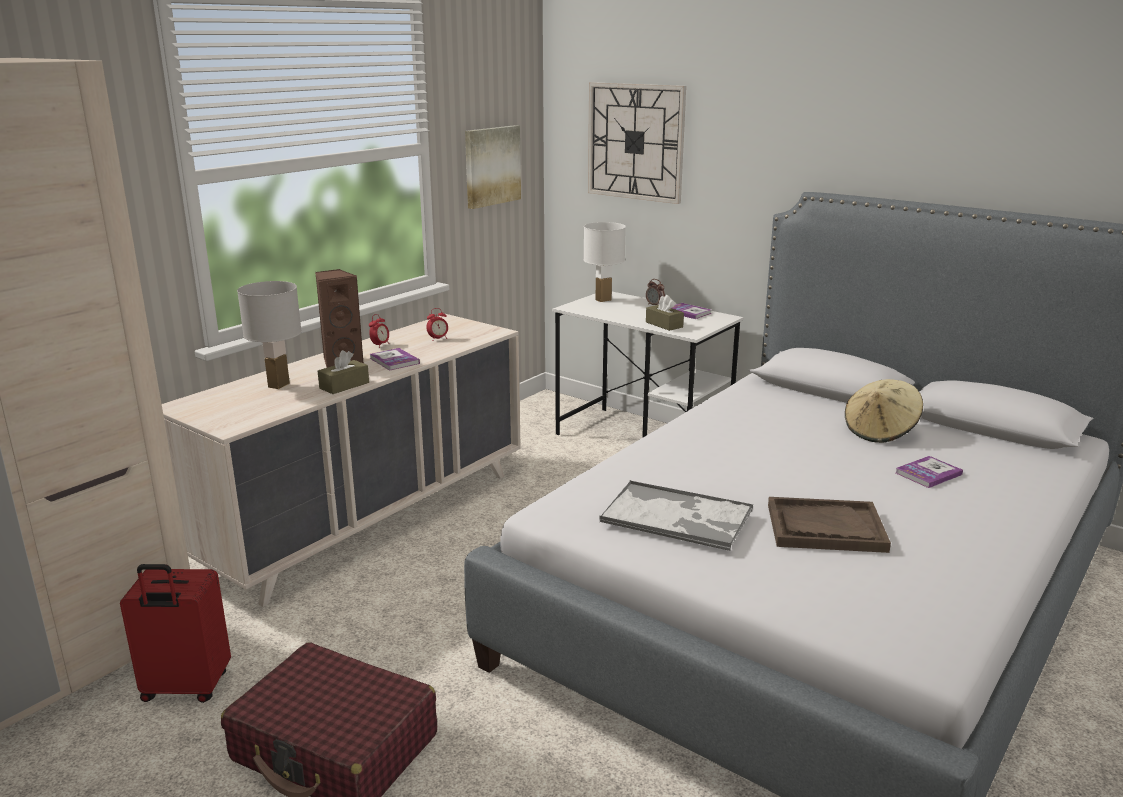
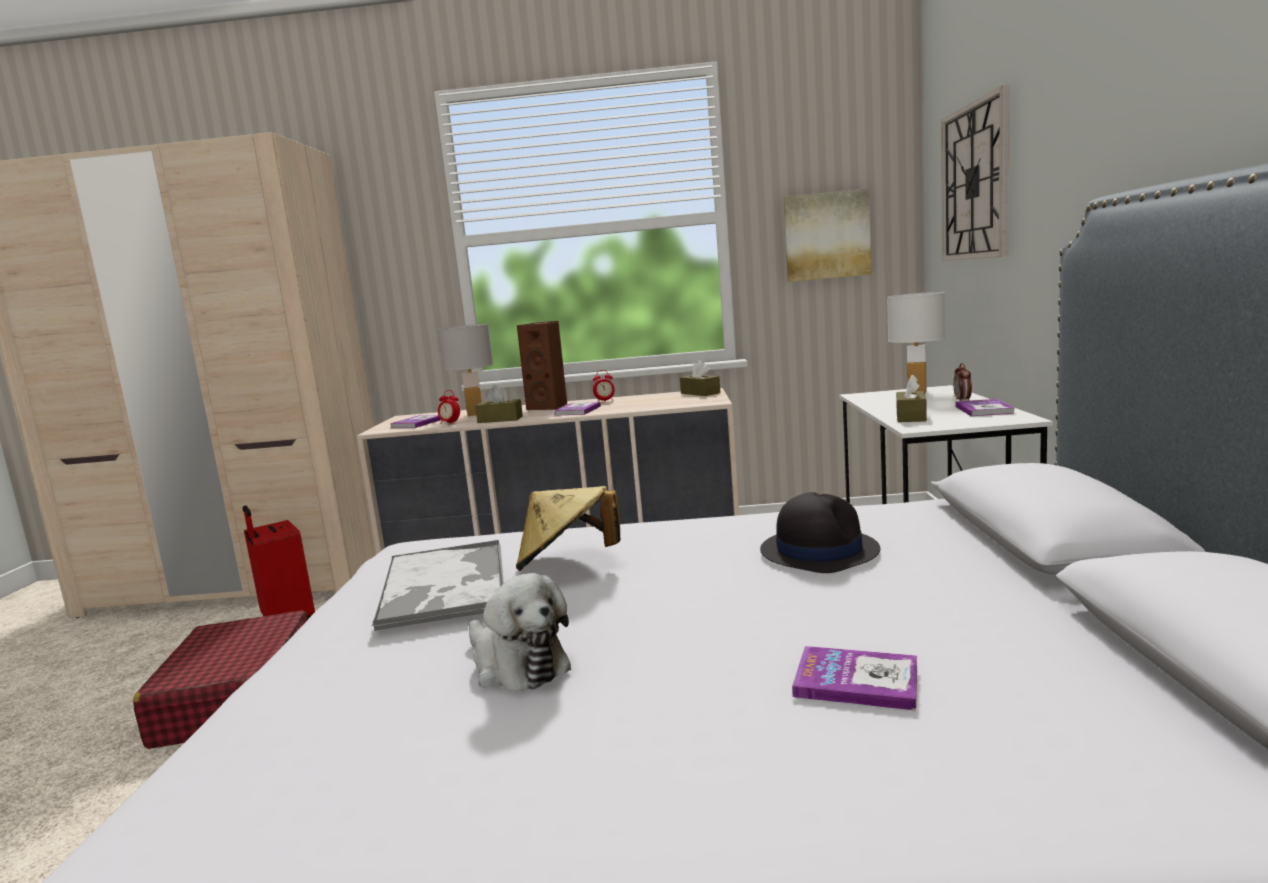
camera: 55 degrees right, 10 degrees down
alarm clock [426,308,448,340] -> alarm clock moved to [438,390,460,424]
brown tray [768,497,891,553] -> plush toy [469,573,571,691]
beige hat [845,379,923,443] -> beige hat moved to [516,486,621,571]
none -> book [389,415,441,428]
none -> brown tissue box [680,360,720,396]
none -> black hat [760,492,880,573]

